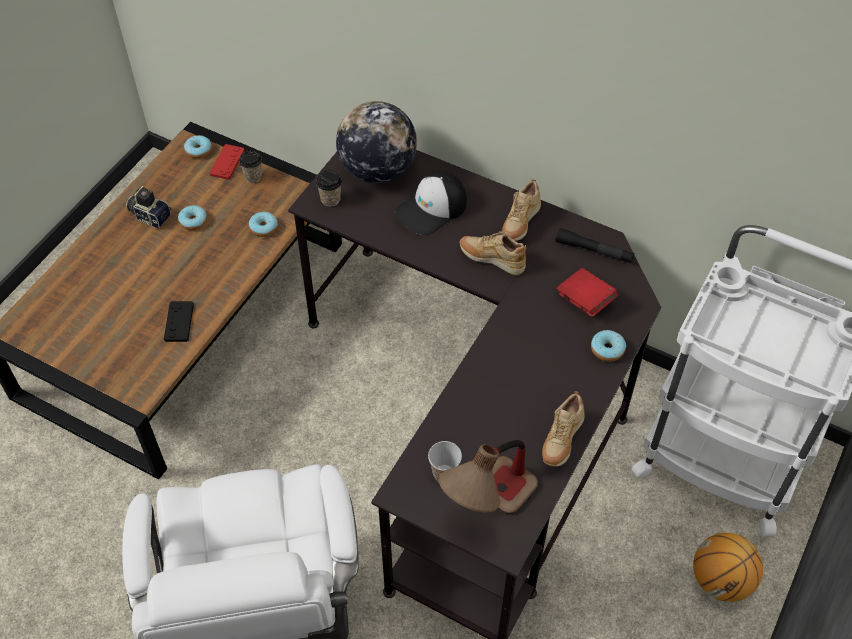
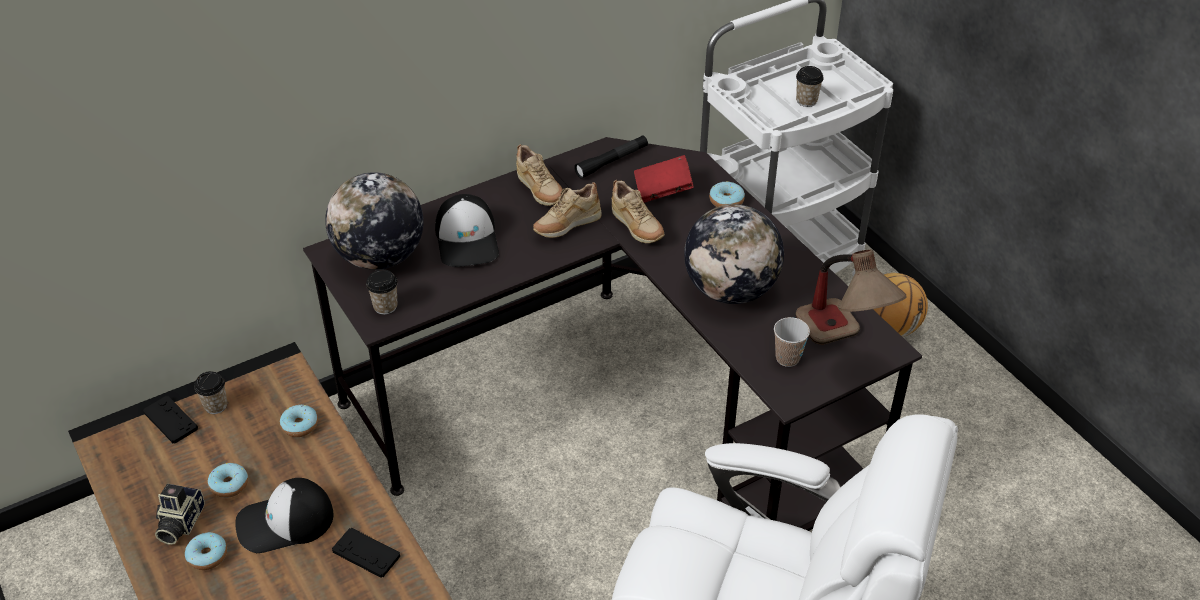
camera: 60 degrees left, 10 degrees down
camera [126,186,172,229] -> camera turned 45 degrees counterclockwise [155,484,205,545]
donut [184,135,212,159] -> donut moved to [185,532,227,570]
red game controller [210,144,245,180] -> black game controller [143,396,198,443]
beige shoe [542,391,585,467] -> beige shoe moved to [612,180,665,243]
none -> cap [235,478,333,553]
none -> globe [684,204,784,304]
none -> cup [796,66,824,107]

